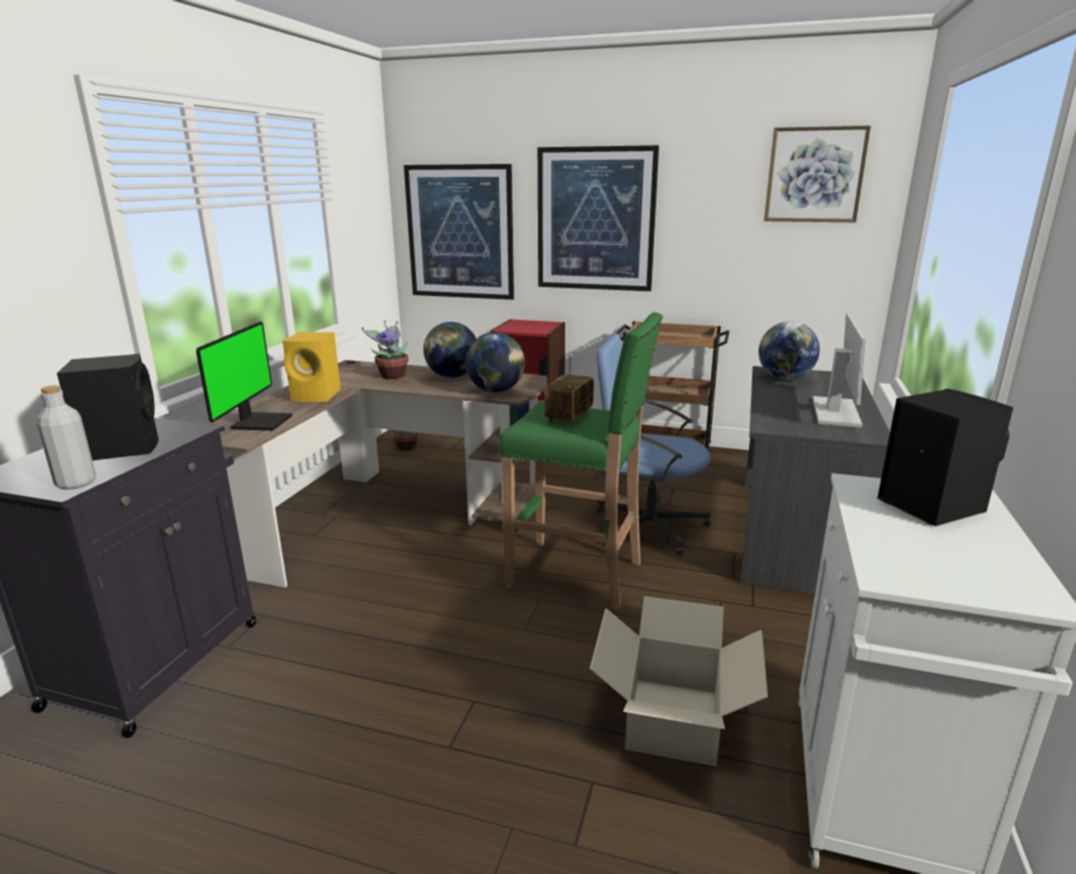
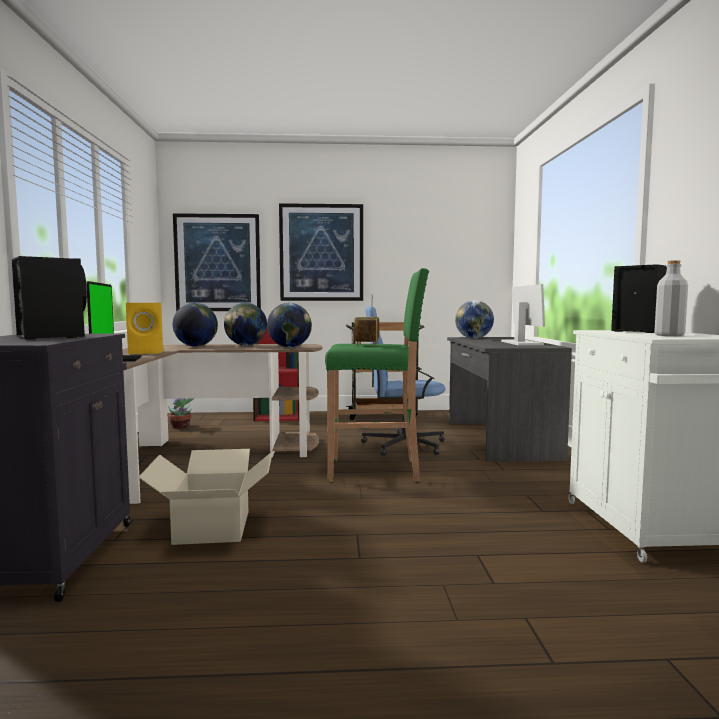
camera: 20 degrees left, 15 degrees down
grey bottle [37,385,96,490] -> grey bottle moved to [654,260,688,336]
potted plant [362,321,408,379] -> globe [172,303,218,347]
cardboard box [590,596,768,766] -> cardboard box moved to [138,449,273,545]
picture [764,125,871,222] -> none

